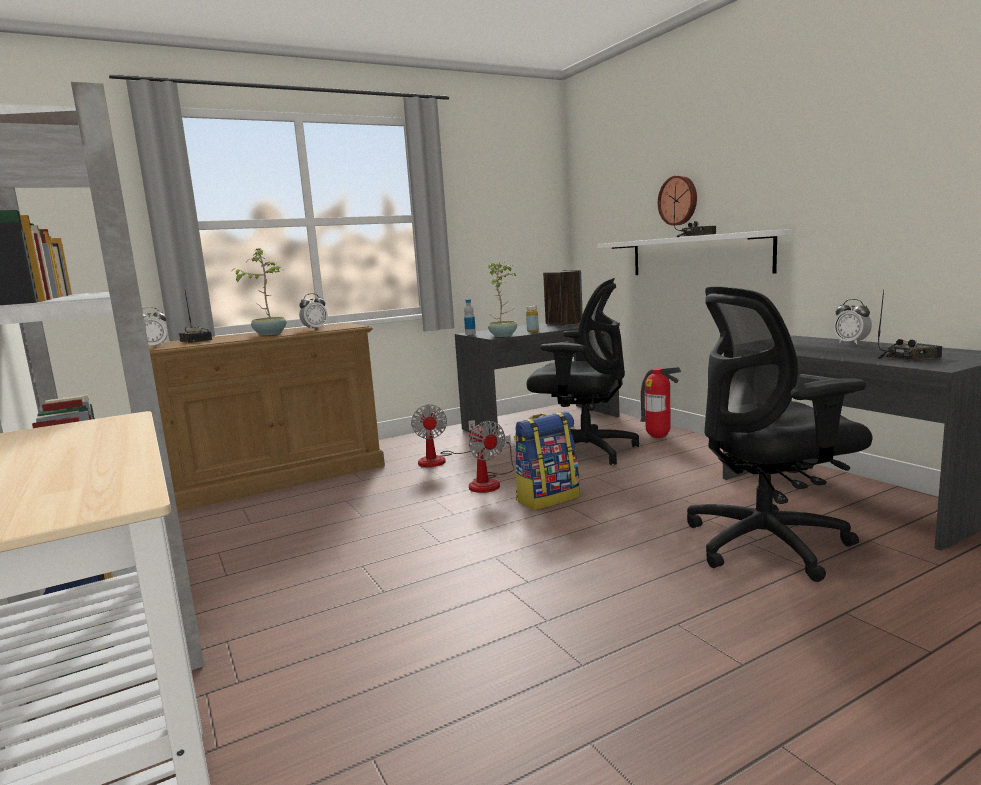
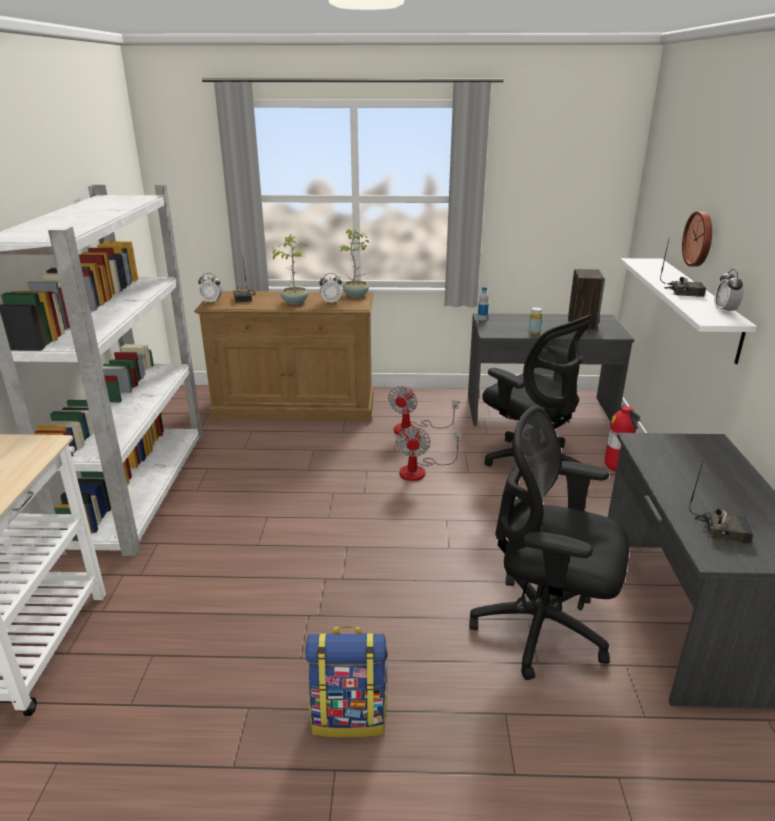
camera: 30 degrees right, 15 degrees up
potted plant [488,262,517,337] -> potted plant moved to [340,229,369,298]
backpack [514,412,580,510] -> backpack moved to [305,626,388,737]
alarm clock [833,299,872,345] -> alarm clock moved to [714,269,744,314]

